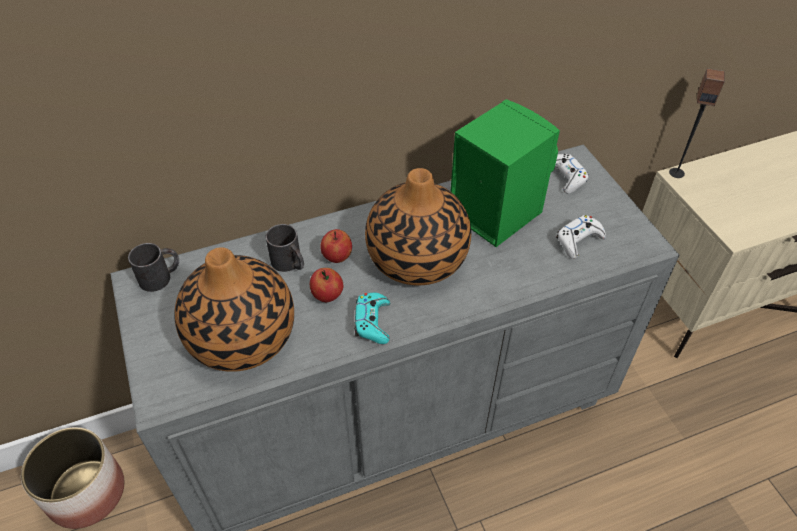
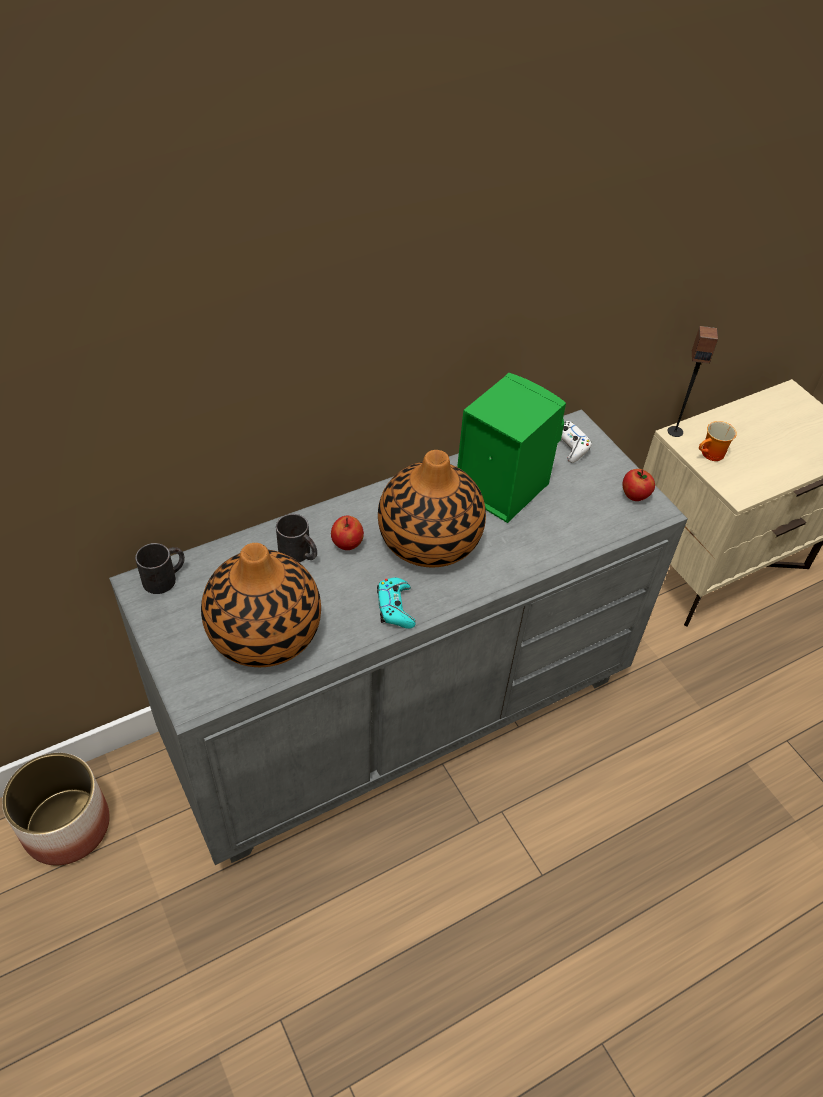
camera: 10 degrees left, 0 degrees up
apple [310,268,343,302] -> apple moved to [623,469,655,501]
white game controller [556,215,606,259] -> none
none -> mug [699,421,737,461]

